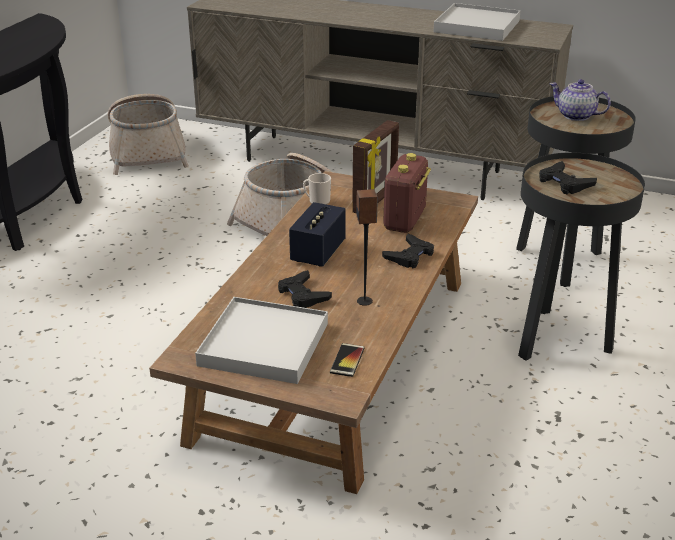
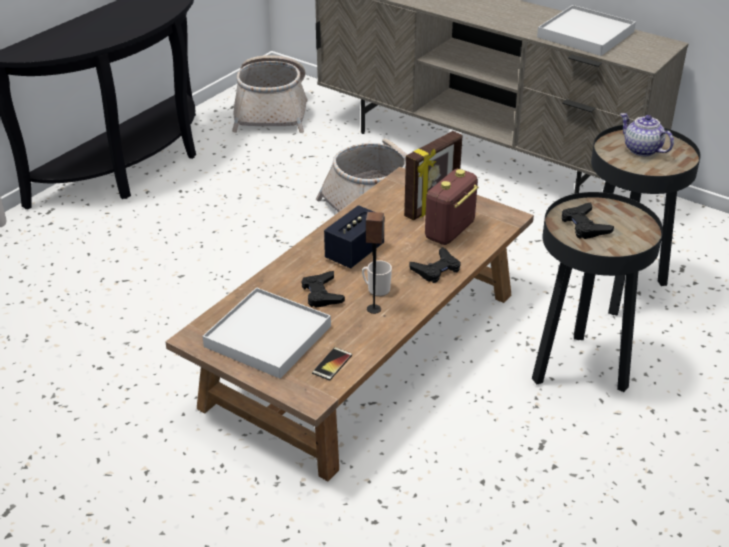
camera: 15 degrees right, 5 degrees up
mug [303,173,331,205] -> mug moved to [362,260,392,297]

